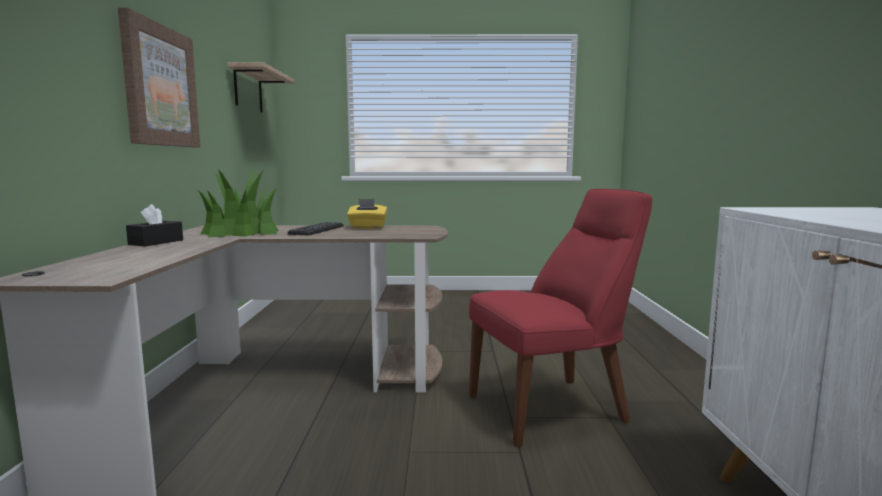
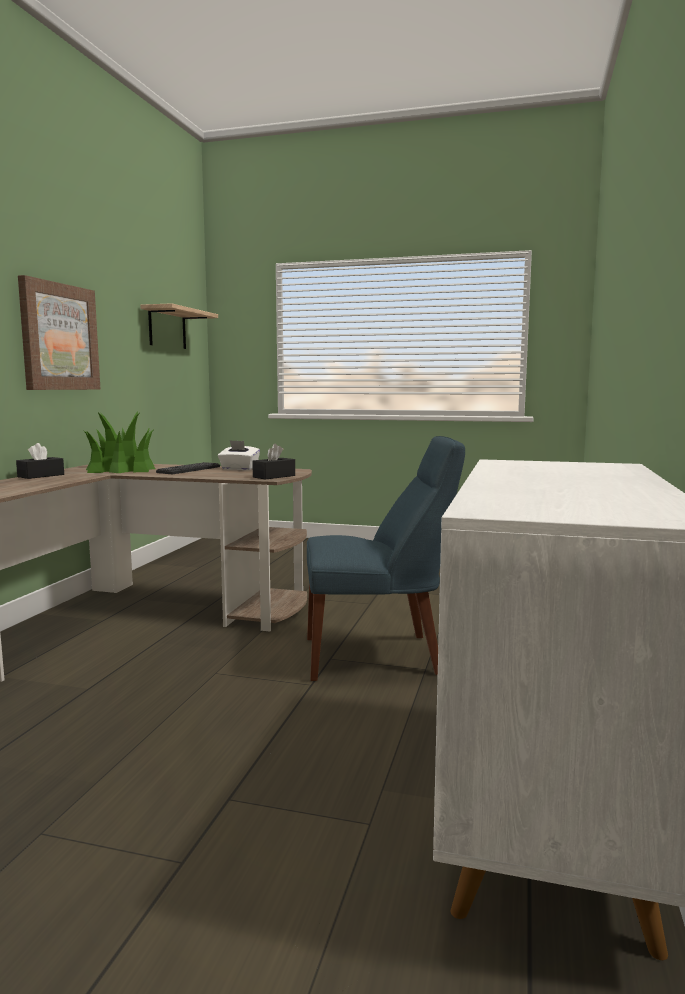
camera: 15 degrees right, 0 degrees up
yellow tissue box [347,199,387,229] -> white tissue box [218,440,260,470]
red chair [469,189,652,447] -> blue chair [307,436,465,681]
none -> black tissue box [252,444,295,479]

